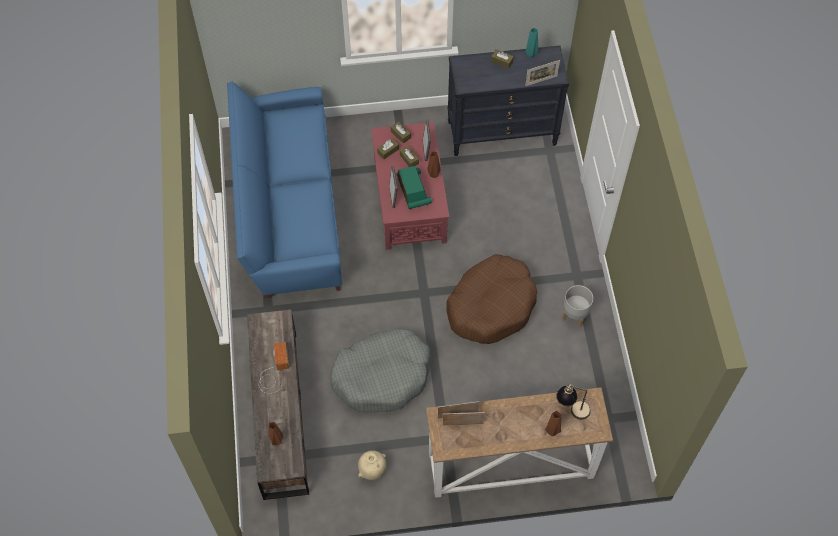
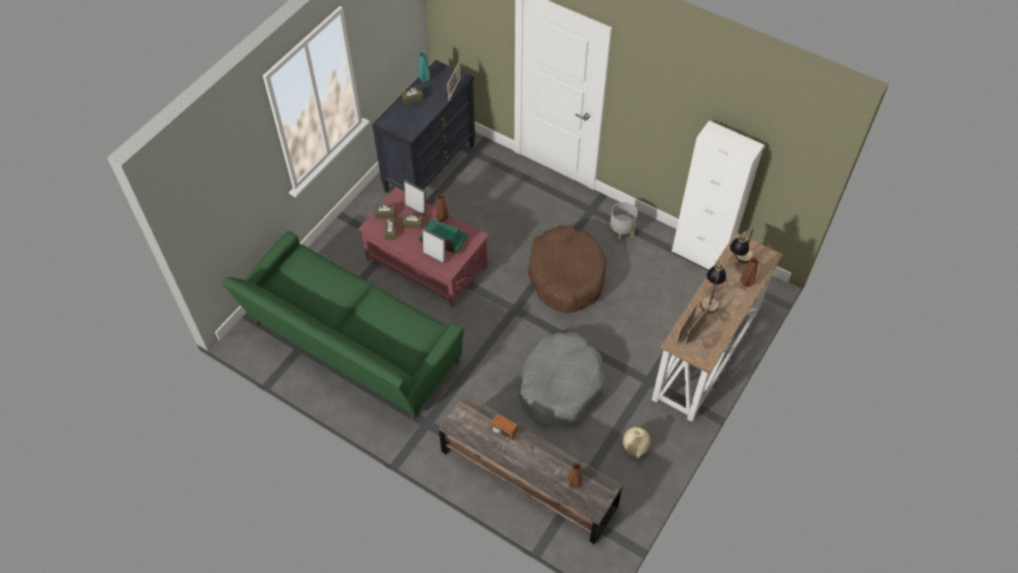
camera: 50 degrees left, 5 degrees down
blue sofa [227,82,342,299] -> green sofa [222,231,464,420]
none -> white cabinet [672,121,764,269]
none -> table lamp [700,260,726,313]

